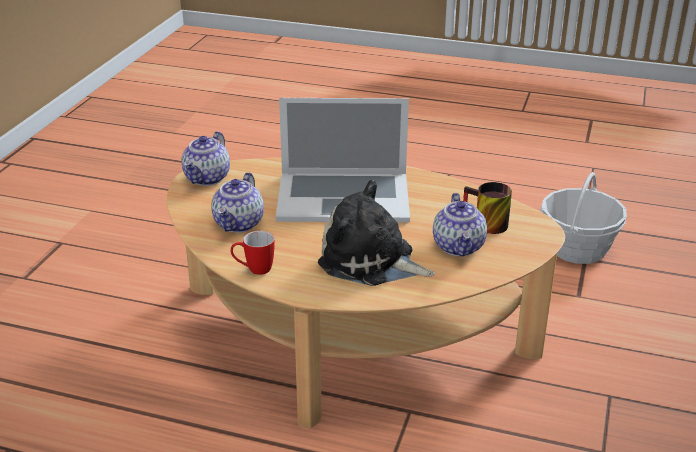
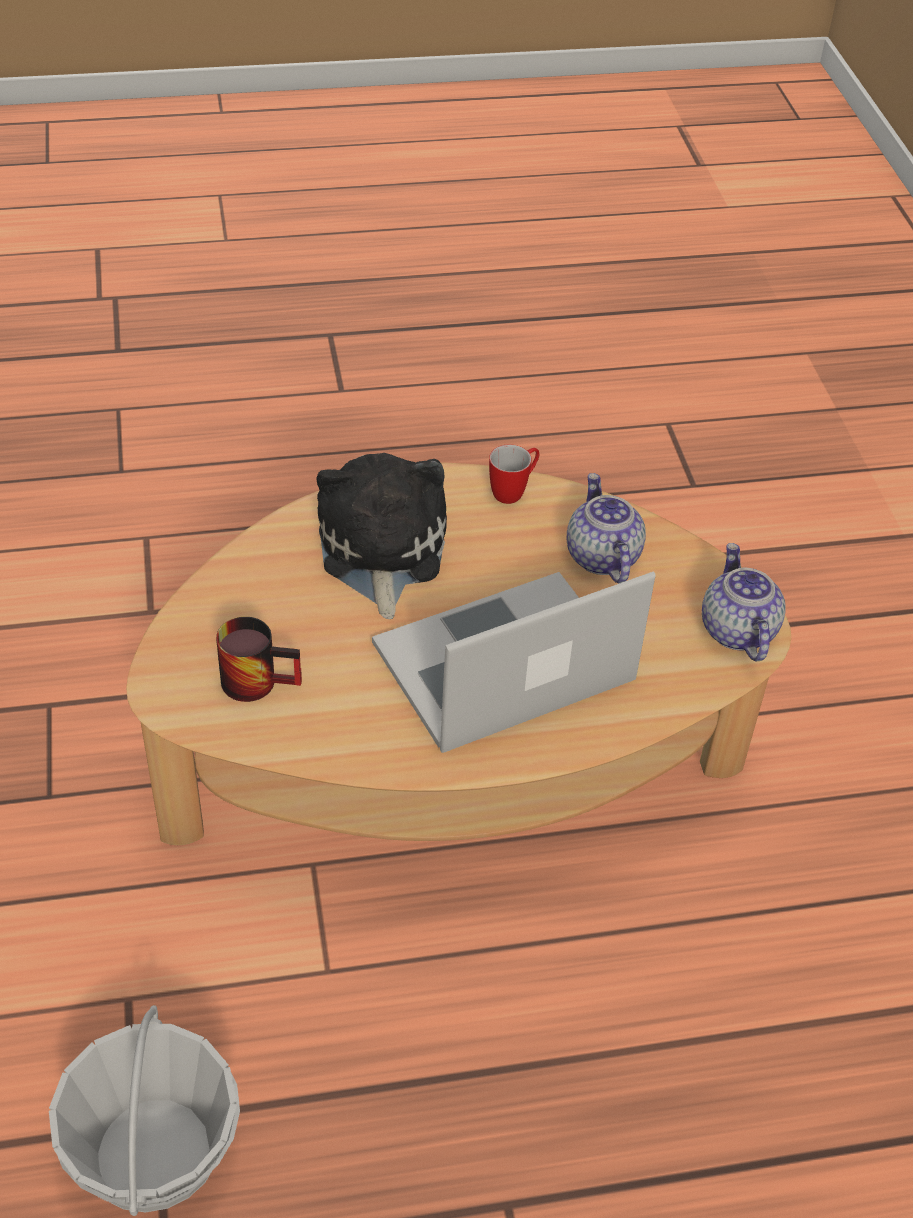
camera: 150 degrees right, 15 degrees up
plush toy [318,180,435,286] -> plush toy turned 90 degrees counterclockwise [317,453,447,619]
teapot [433,193,487,256] -> none

